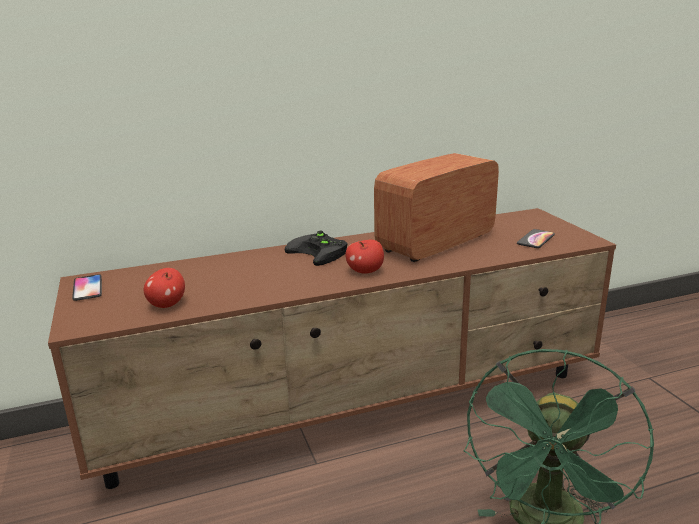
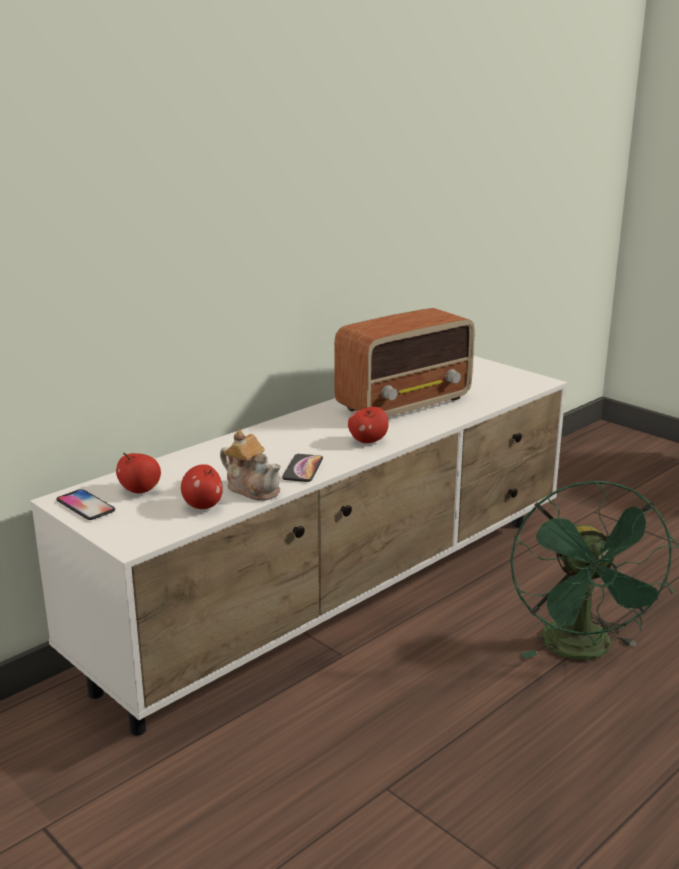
camera: 25 degrees left, 0 degrees up
brown tv stand [48,208,616,489] -> white tv stand [30,356,567,736]
black game controller [285,231,348,266] -> none
radio [374,153,499,262] -> radio turned 150 degrees counterclockwise [334,308,475,417]
phone [517,229,555,248] -> phone moved to [282,454,323,482]
none -> apple [116,453,161,493]
none -> teapot [220,430,281,501]

